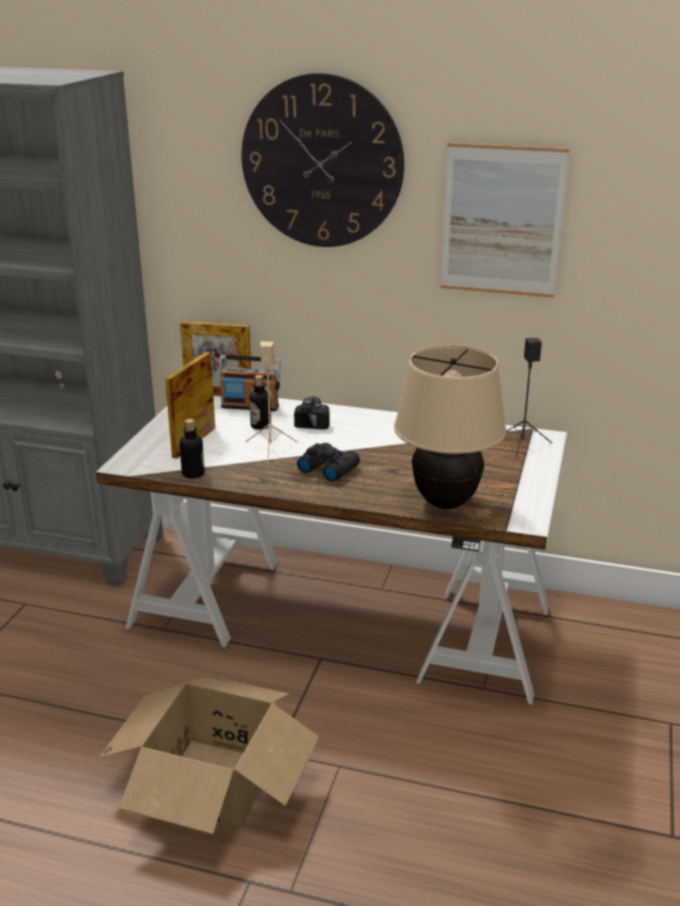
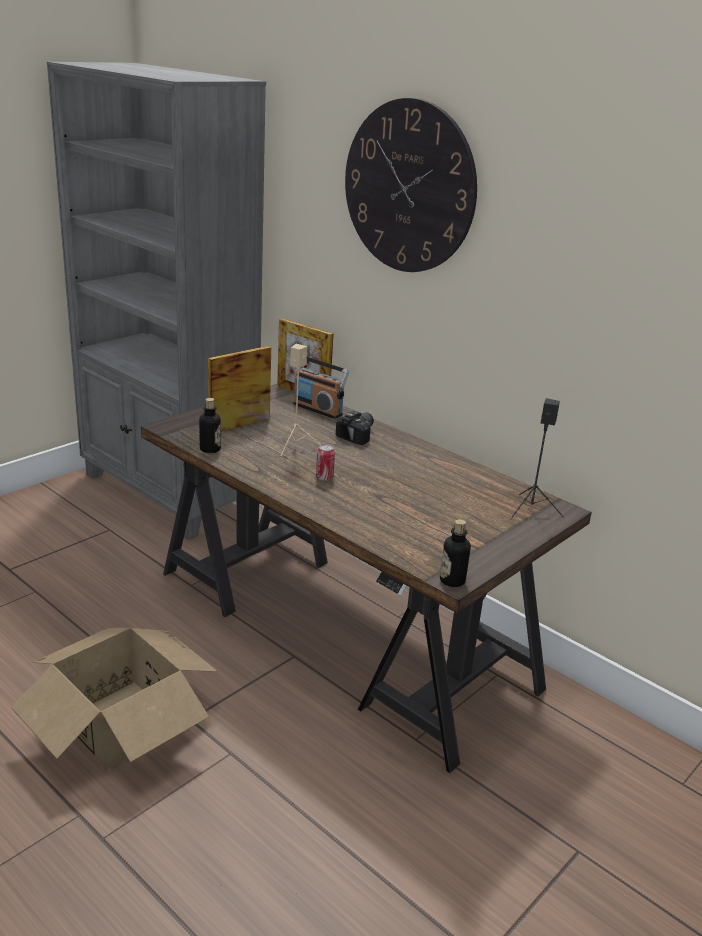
camera: 25 degrees right, 0 degrees up
white desk [96,396,567,705] -> brown desk [141,384,592,773]
bottle [249,375,271,430] -> bottle moved to [440,519,471,587]
black binoculars [297,443,360,482] -> can [316,444,335,481]
beige table lamp [394,345,506,509] -> none
picture [441,143,569,298] -> none

